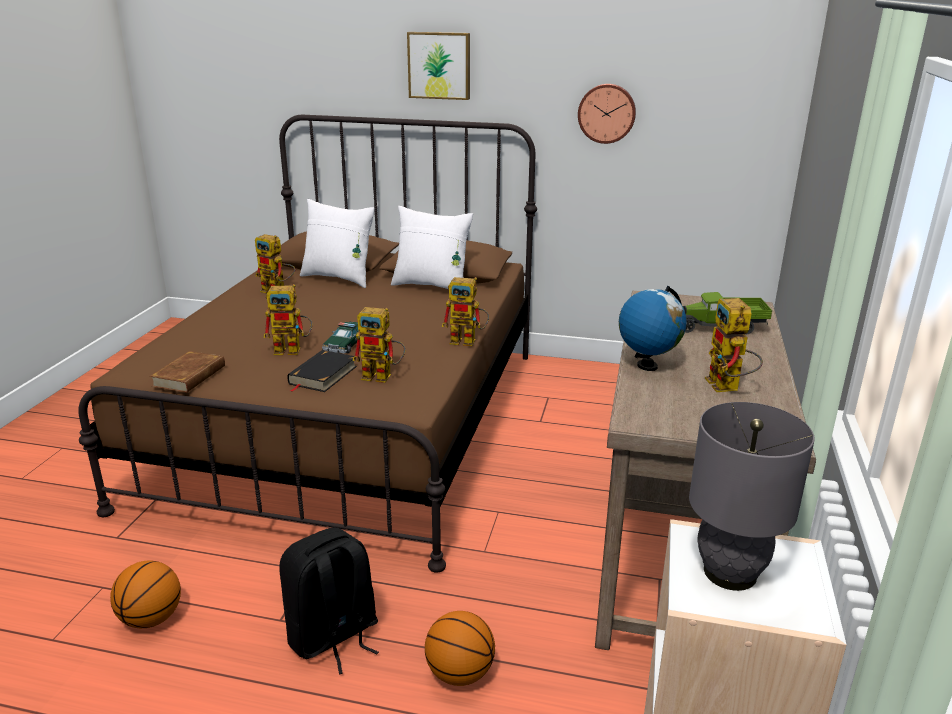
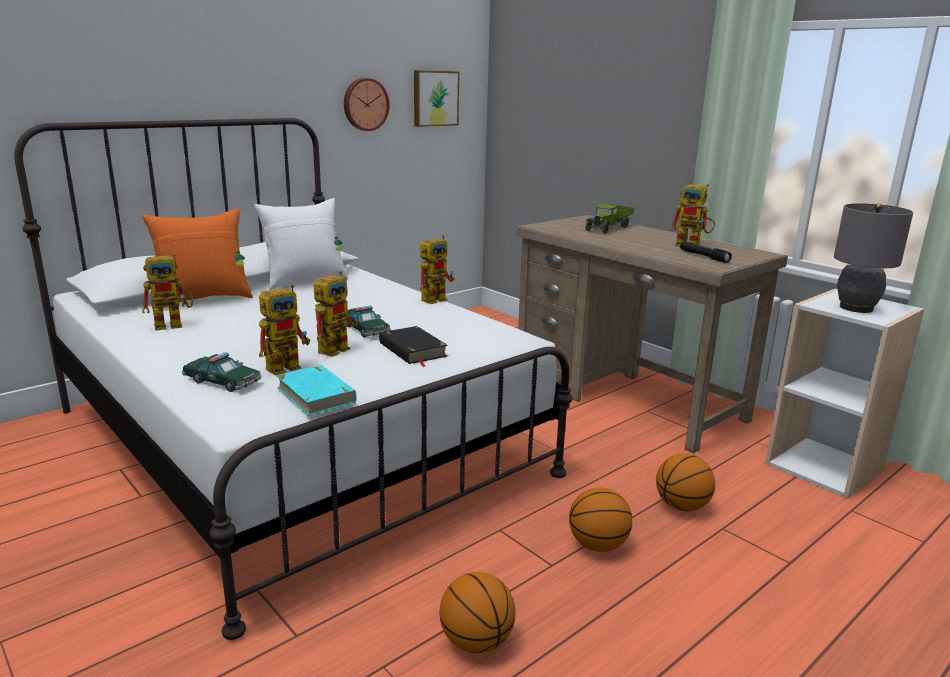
camera: 55 degrees left, 5 degrees down
brown bed [78,115,537,573] -> white bed [14,118,573,640]
brown book [149,351,225,393] -> turquoise book [276,365,357,416]
black backpack [279,528,379,675] -> basketball [569,487,632,552]
white pillow [300,199,375,288] -> orange pillow [142,209,253,308]
toy robot [352,307,406,383] -> toy robot moved to [259,284,310,375]
picture [407,32,470,100] -> picture moved to [414,70,459,127]
globe [619,286,687,371] -> none
none -> toy car [182,352,261,392]
none -> black flashlight [680,241,732,263]

